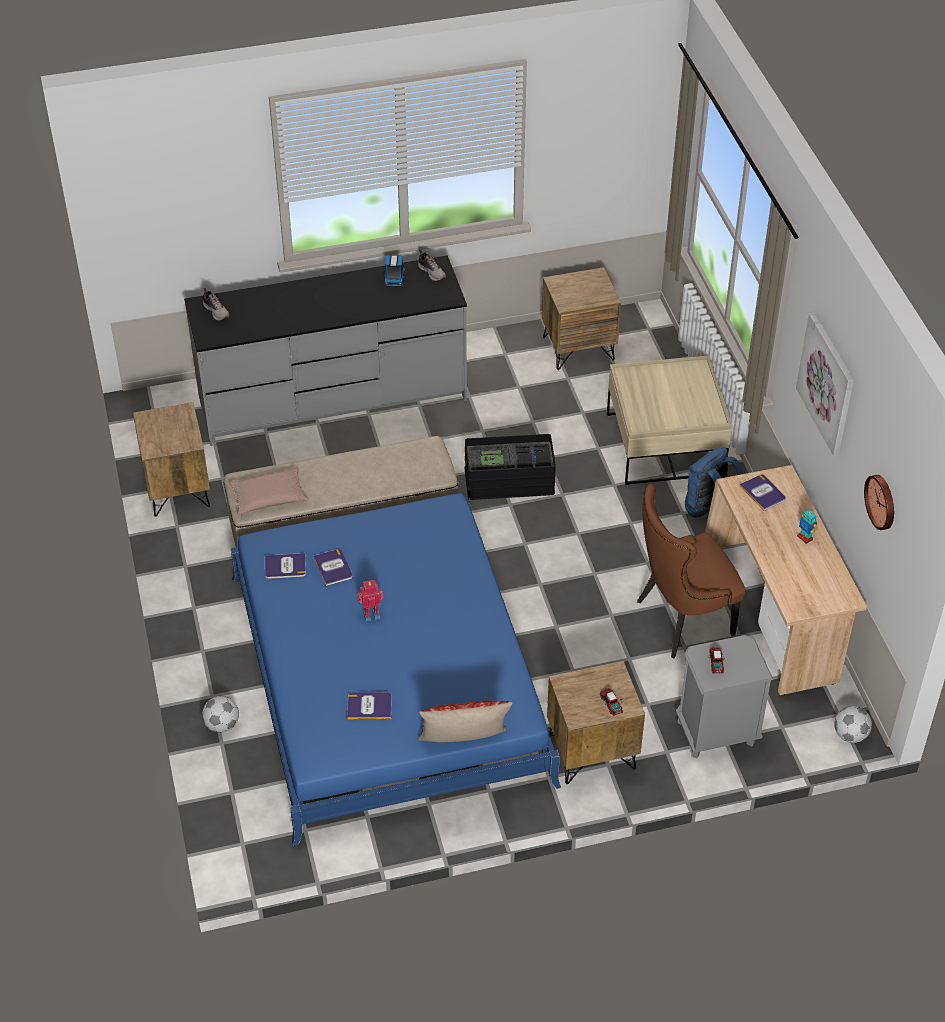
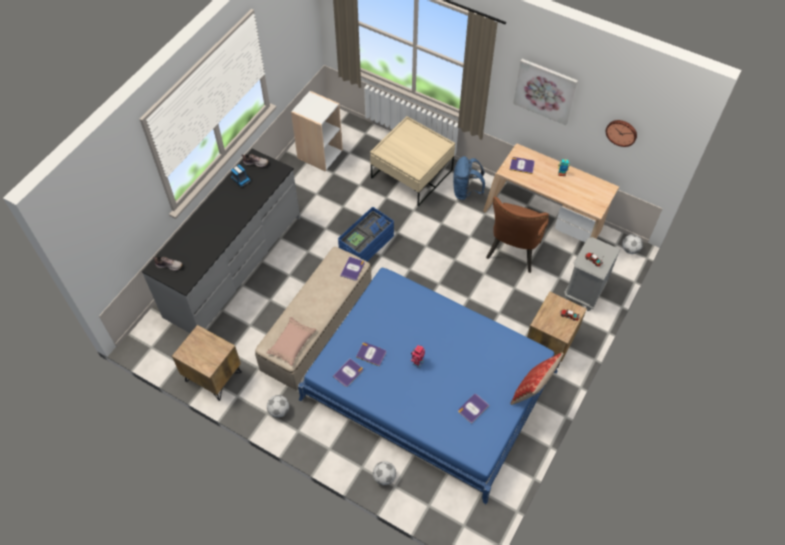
camera: 45 degrees left, 10 degrees up
black storage box [465,434,556,500] -> blue storage box [338,207,394,261]
brown nightstand [542,267,621,370] -> bookcase [291,91,343,172]
none -> football [267,395,289,418]
none -> book [340,257,365,281]

